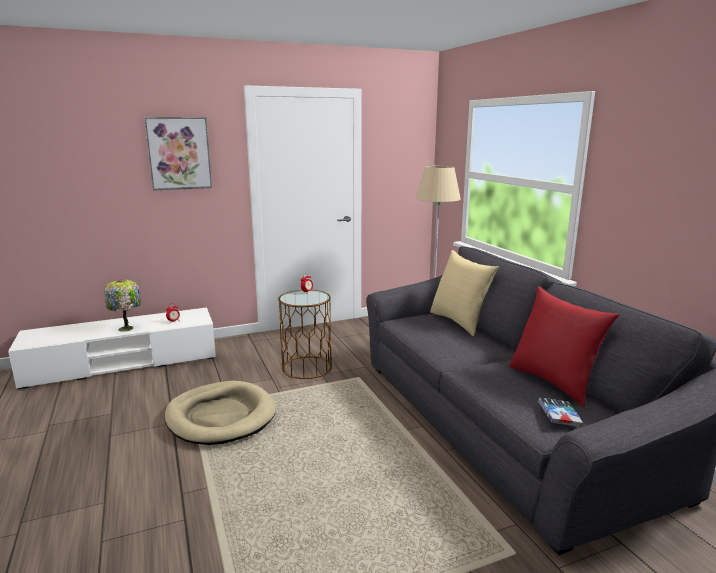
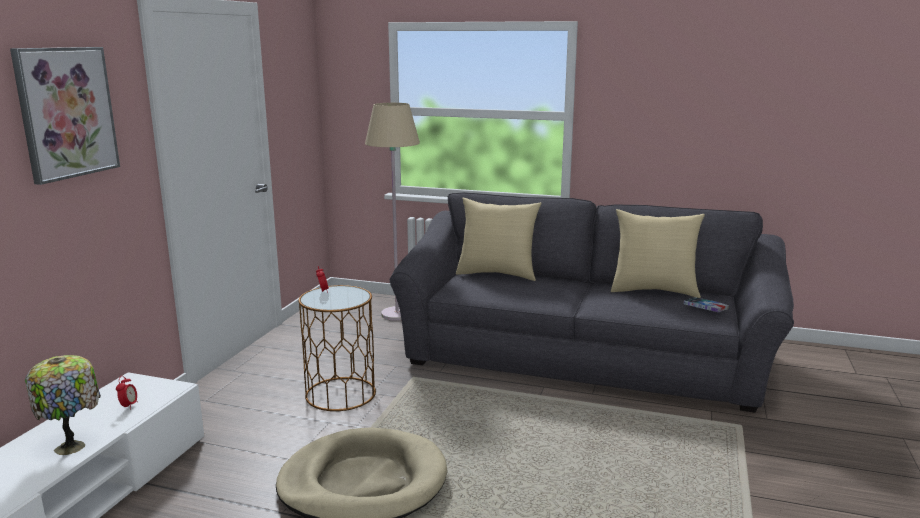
camera: 50 degrees left, 0 degrees up
red pillow [509,286,619,407] -> beige pillow [611,209,705,298]

